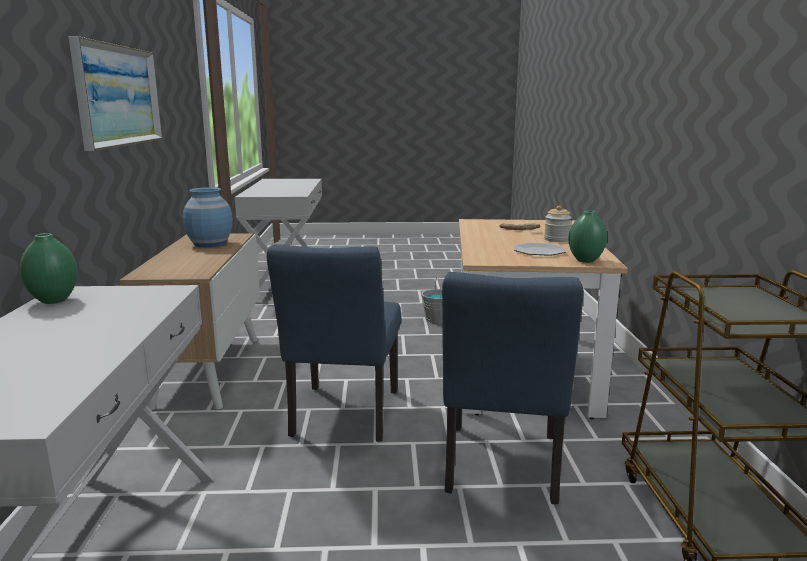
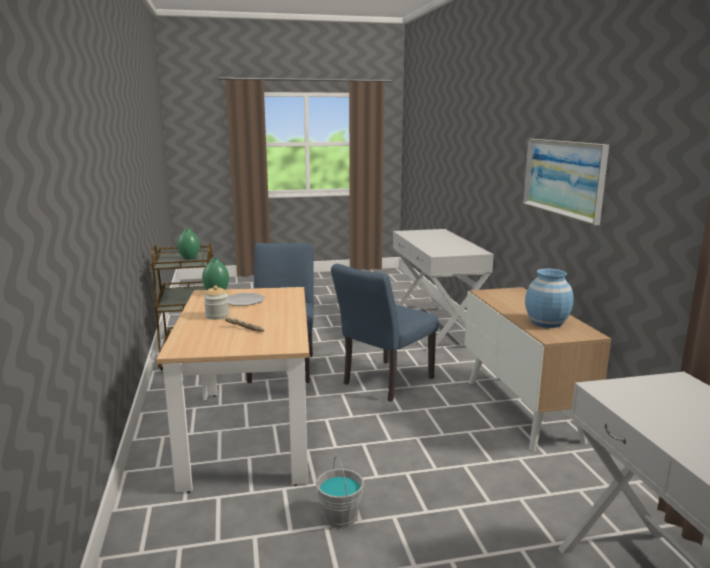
camera: 170 degrees right, 0 degrees up
green vase [20,233,78,304] -> green vase moved to [177,229,200,260]
blue chair [267,244,401,442] -> blue chair turned 135 degrees counterclockwise [331,264,438,402]

